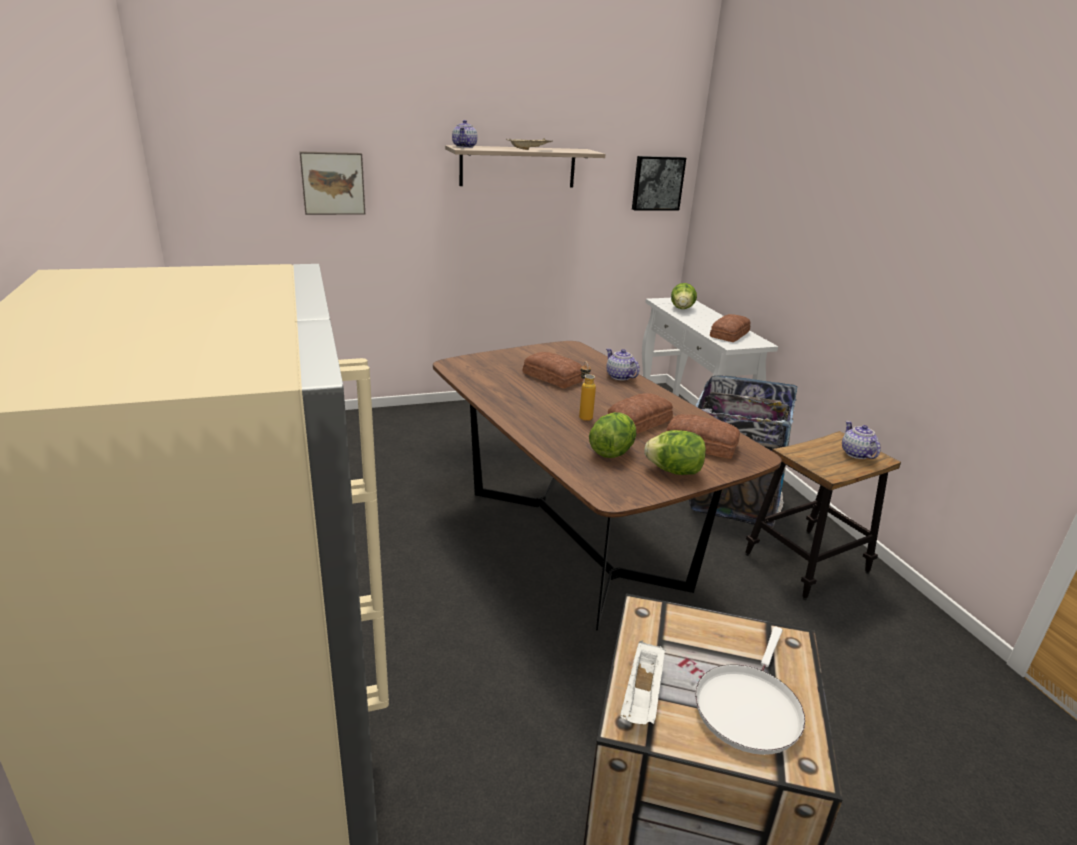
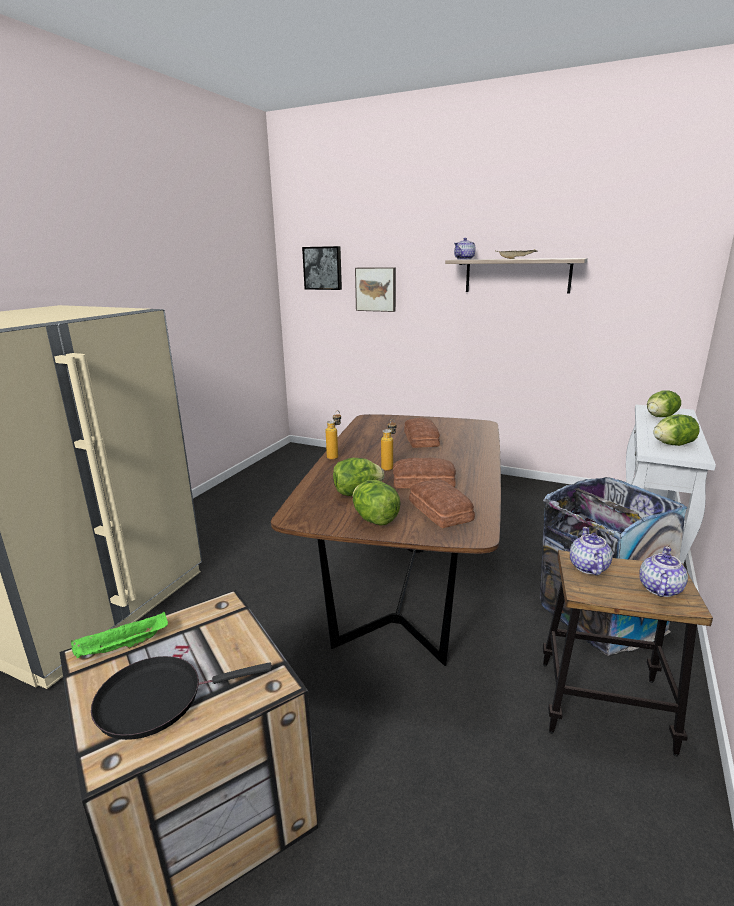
camera: 45 degrees right, 5 degrees down
teapot [606,349,640,380] -> teapot moved to [570,527,613,576]
white tray [620,640,665,724] -> green tray [71,612,168,658]
picture [632,156,686,211] -> picture moved to [302,246,342,290]
white frying pan [695,626,805,755] -> black frying pan [91,656,272,740]
bread [710,314,751,342] -> lettuce [653,414,700,446]
none -> bottle [326,410,341,460]

